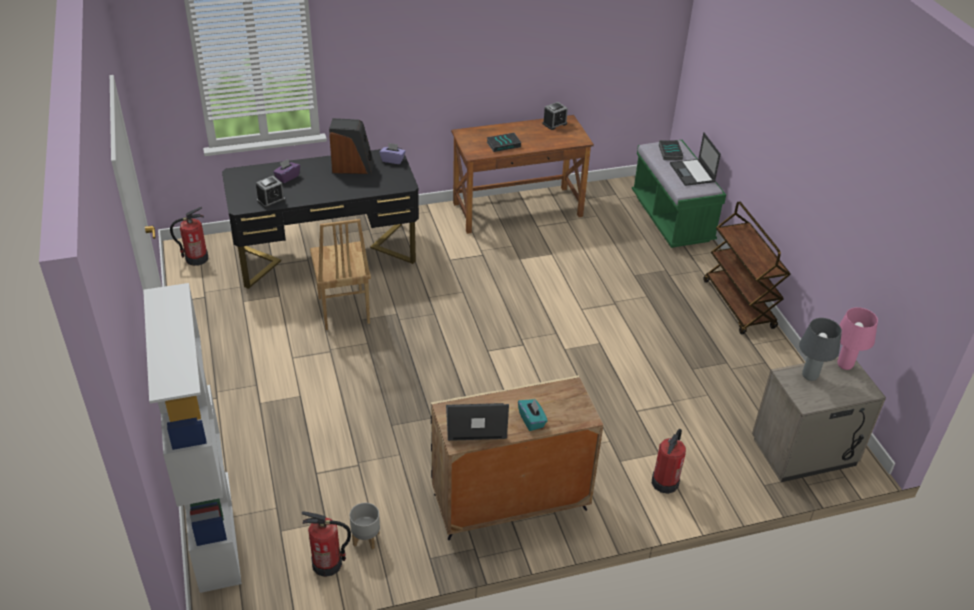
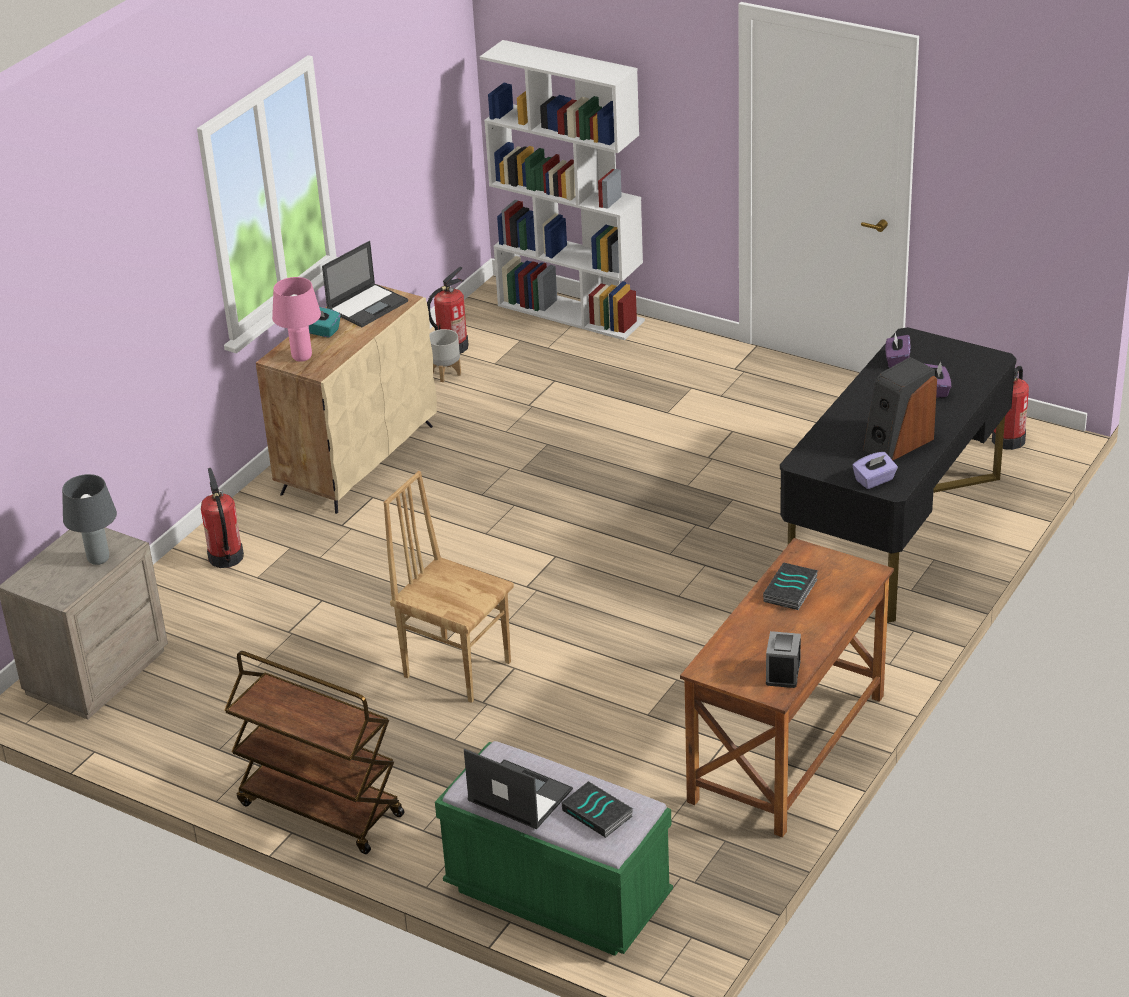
camera: 140 degrees right, 5 degrees down
alarm clock [256,176,285,208] -> purple tissue box [886,333,910,368]
brown chair [310,219,371,330] -> brown chair moved to [384,471,514,703]
pink table lamp [837,307,878,370] -> pink table lamp moved to [272,277,321,362]

